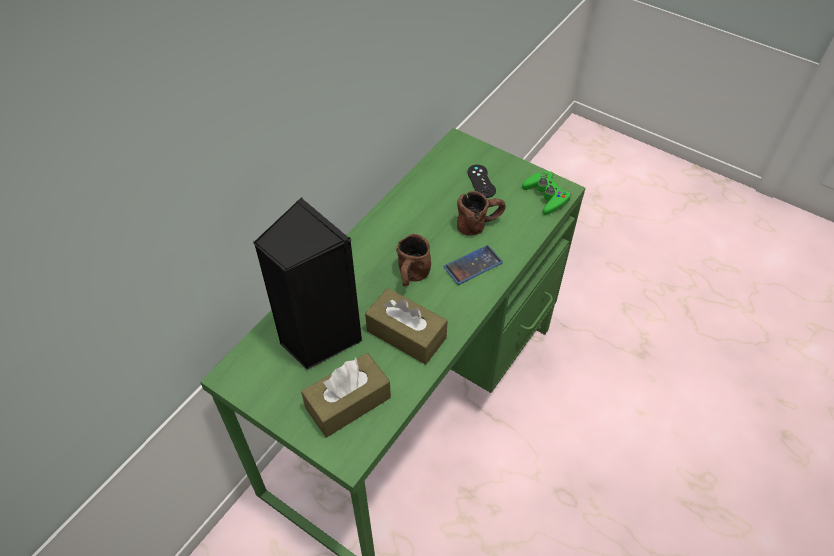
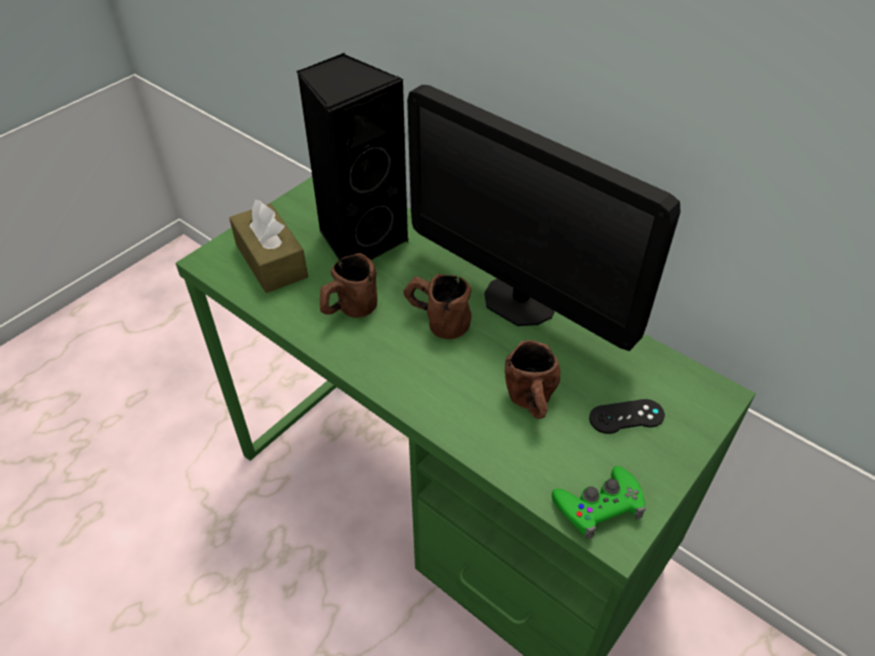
camera: 95 degrees right, 5 degrees down
brown tissue box [365,288,447,365] -> brown mug [320,253,377,318]
phone [444,245,503,285] -> none
none -> monitor [407,85,681,351]

